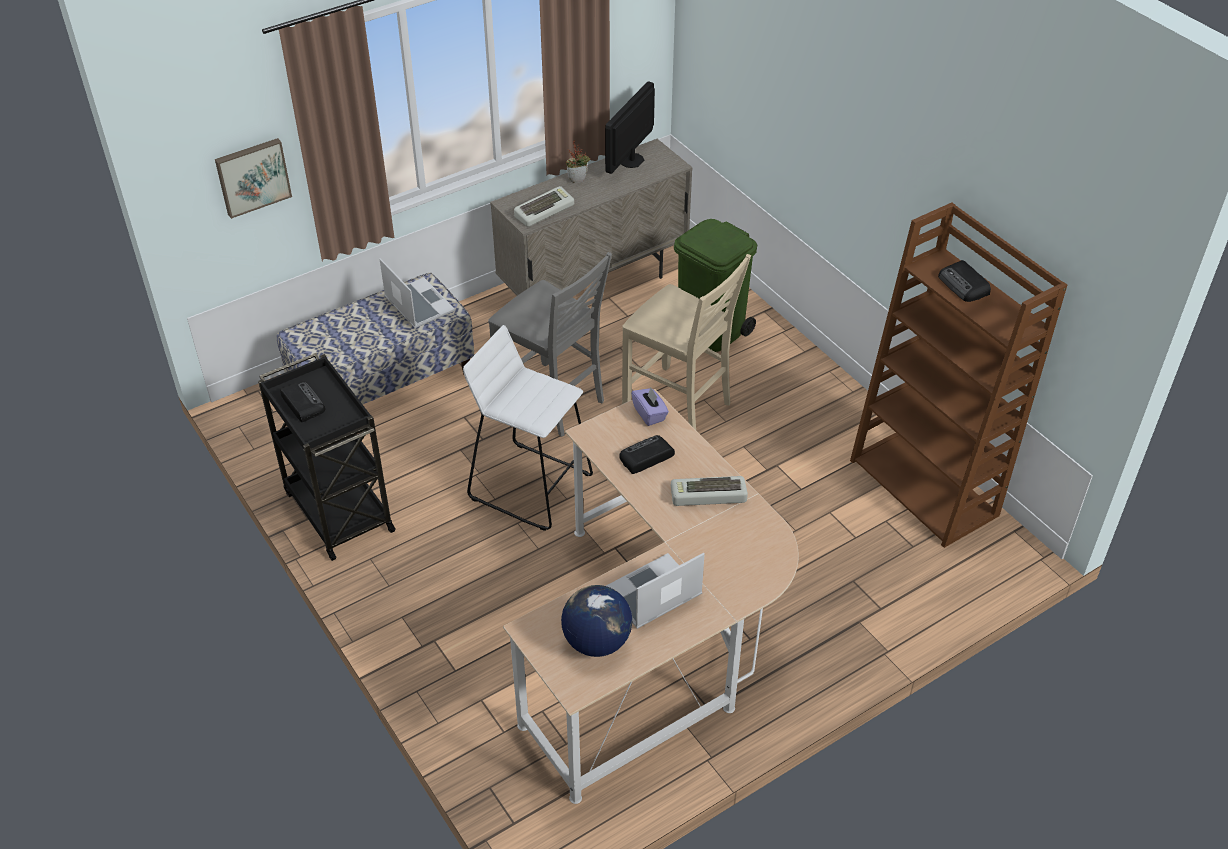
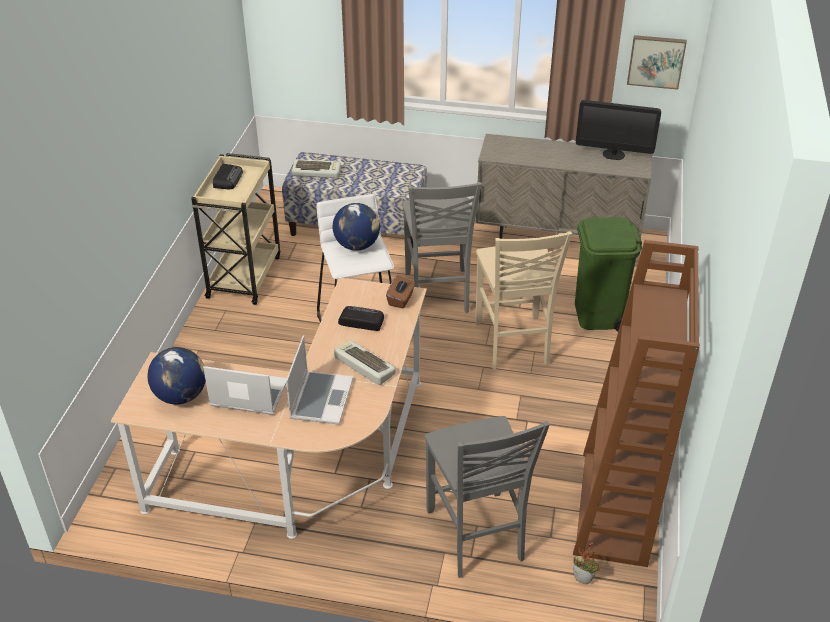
camera: 45 degrees right, 5 degrees down
picture [215,138,292,219] -> picture moved to [627,35,687,90]
black cart [258,353,396,561] -> beige cart [191,153,280,305]
laptop [380,258,455,328] -> laptop moved to [286,335,353,425]
keyboard [514,186,574,227] -> keyboard moved to [292,159,341,178]
potted plant [566,140,590,183] -> potted plant moved to [573,543,600,584]
monitor [605,81,655,174] -> monitor turned 150 degrees counterclockwise [576,100,661,160]
purple tissue box [631,387,669,426] -> brown tissue box [386,275,415,308]
radio [938,260,991,302] -> none
none -> globe [333,203,380,251]
none -> grey chair [425,416,550,578]

